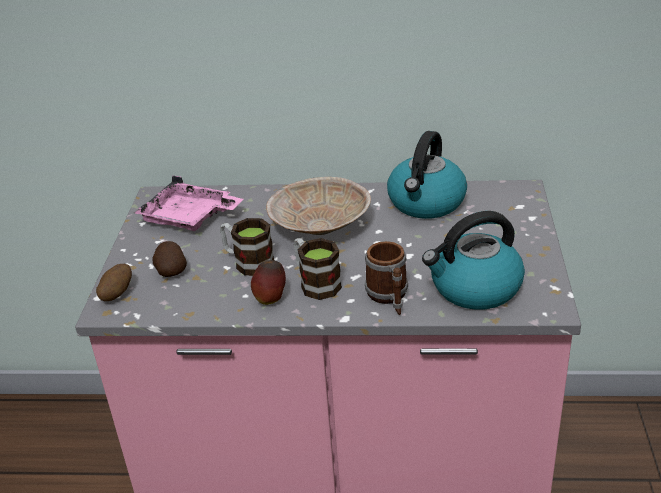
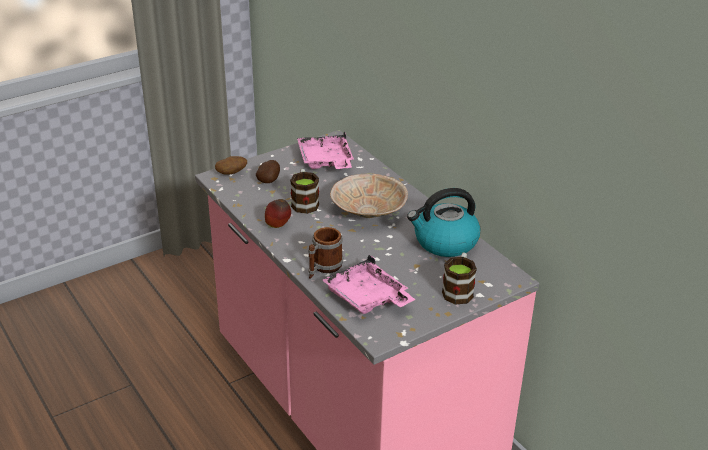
camera: 50 degrees right, 0 degrees up
mug [294,238,342,300] -> mug moved to [442,253,477,305]
kettle [422,211,525,310] -> pink tray [322,255,415,314]

